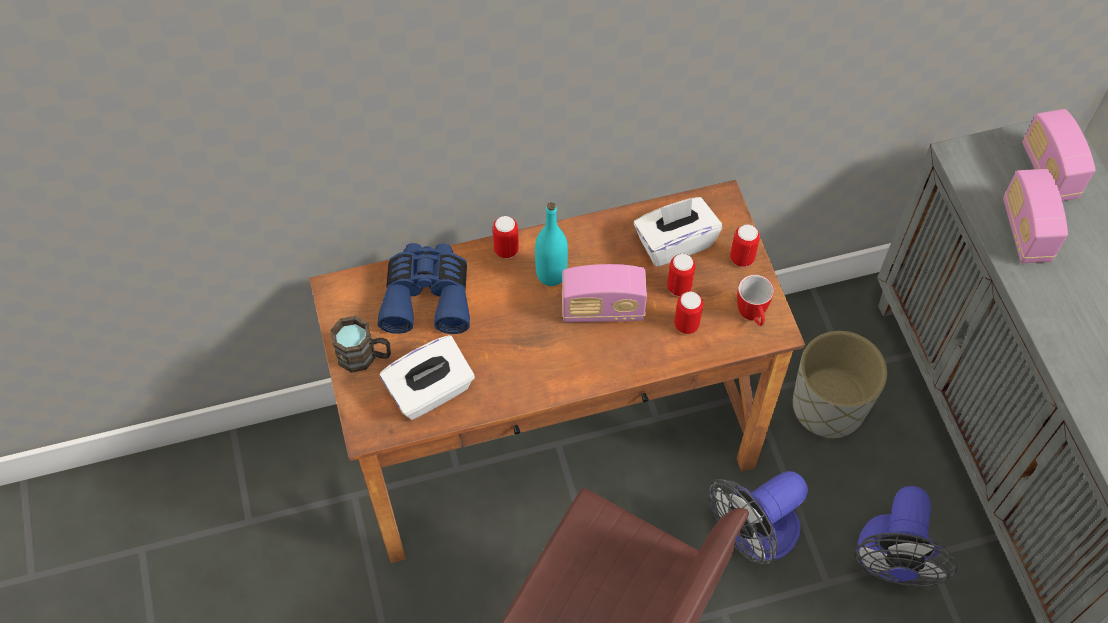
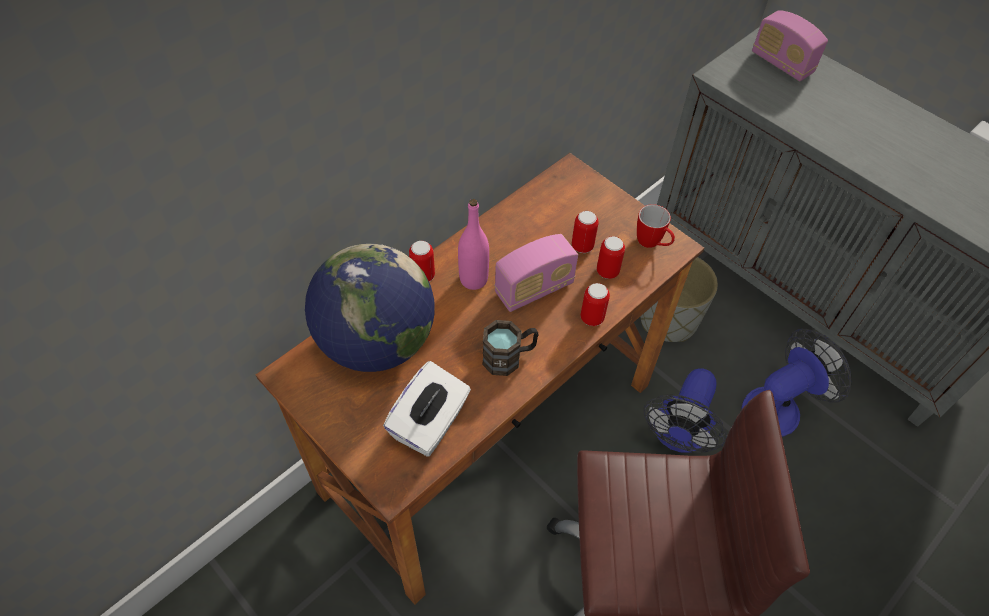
camera: 30 degrees left, 5 degrees down
brown mug [330,316,391,373] -> brown mug moved to [482,320,539,376]
blue binoculars [378,243,470,334] -> globe [305,244,435,372]
turquoise bottle [535,202,568,286] -> pink bottle [458,199,489,290]
white tissue box [634,197,722,267] -> none
can [730,224,760,267] -> can moved to [581,283,610,326]
fan [854,486,958,586] -> fan turned 105 degrees counterclockwise [742,329,852,437]
radio [1003,169,1068,263] -> none

